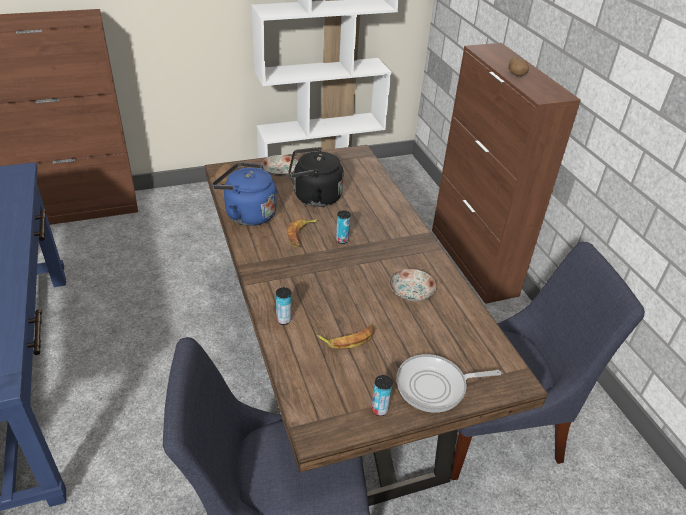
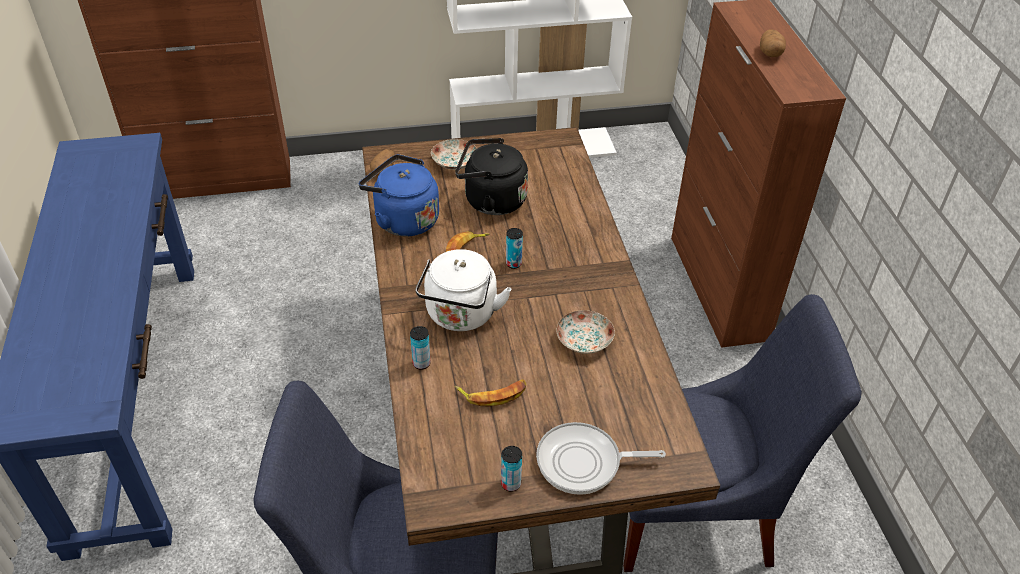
camera: 10 degrees right, 5 degrees up
none -> white kettle [415,249,512,331]

